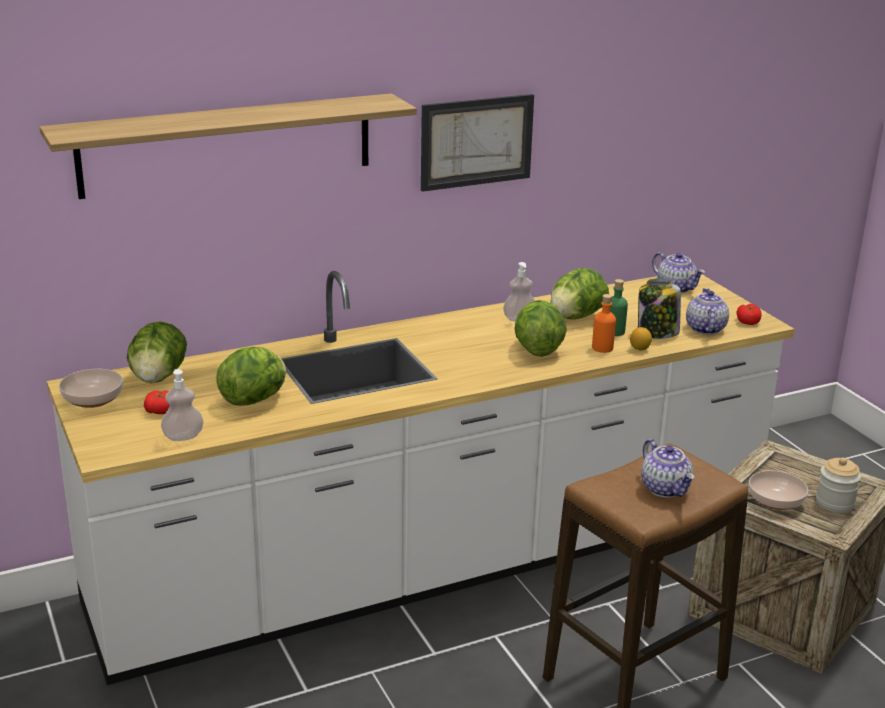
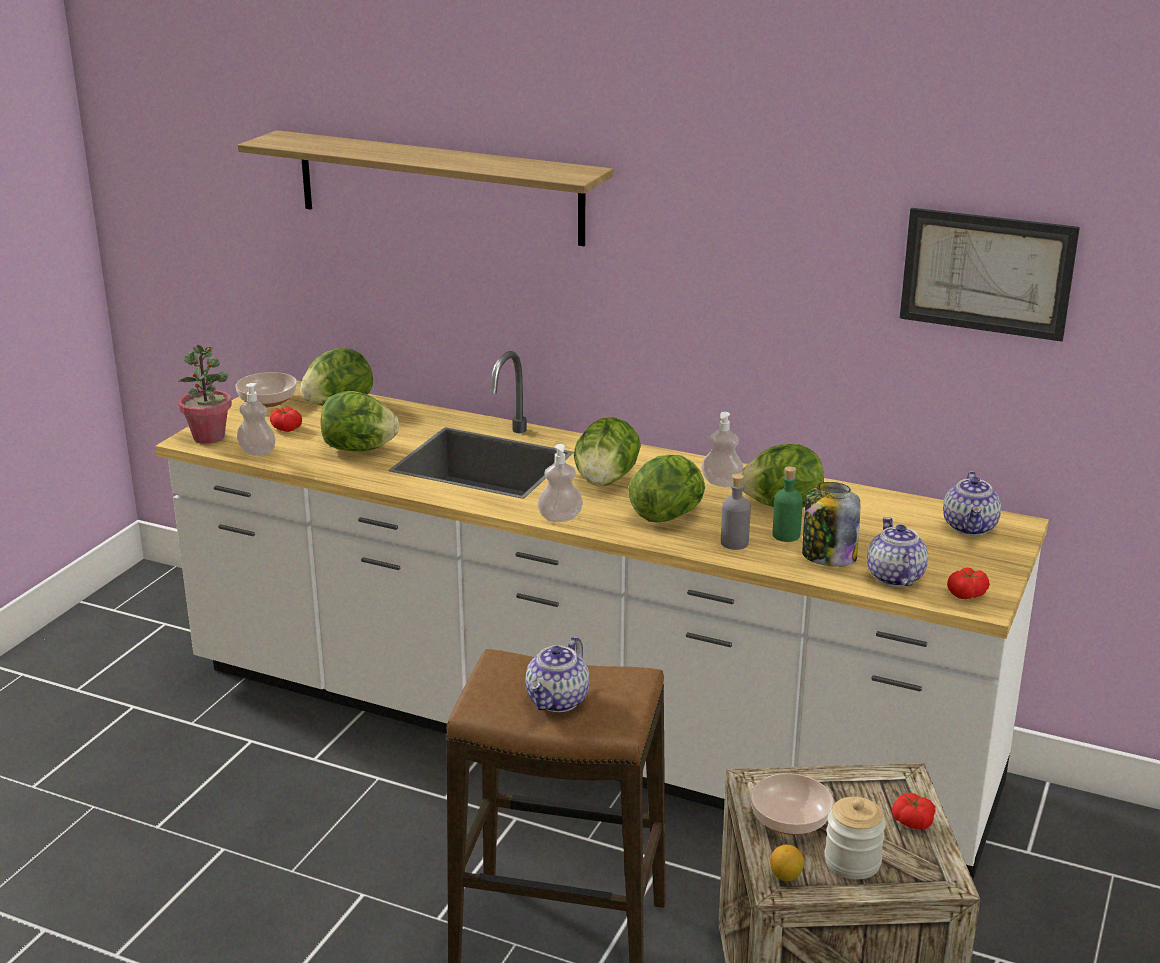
camera: 50 degrees right, 0 degrees up
picture [421,94,534,192] -> picture moved to [900,208,1080,342]
orange bottle [592,294,616,353] -> grey bottle [721,474,751,550]
lemon [630,327,652,350] -> lemon moved to [770,845,804,881]
teapot [686,288,729,335] -> teapot turned 60 degrees counterclockwise [867,517,928,587]
none -> potted plant [178,345,232,444]
none -> soap dispenser [538,444,583,522]
none -> lettuce [574,417,641,486]
none -> tomato [892,793,936,830]

